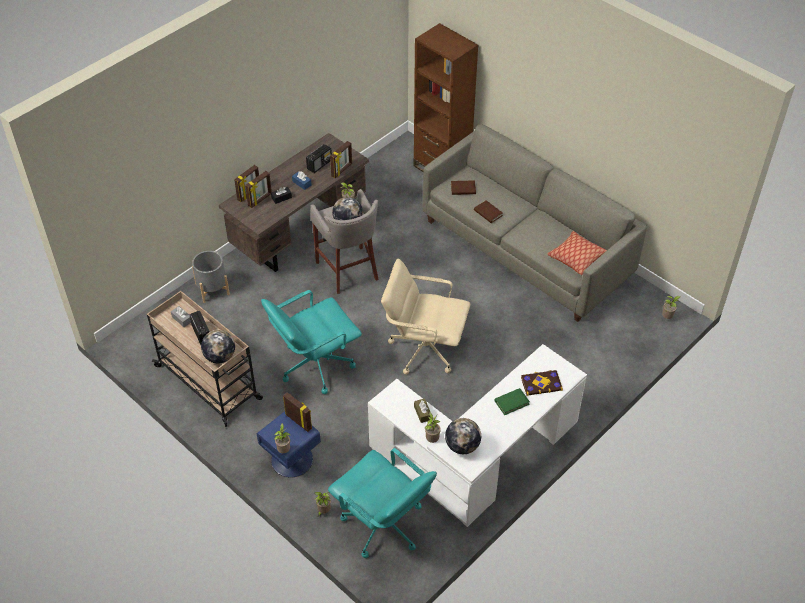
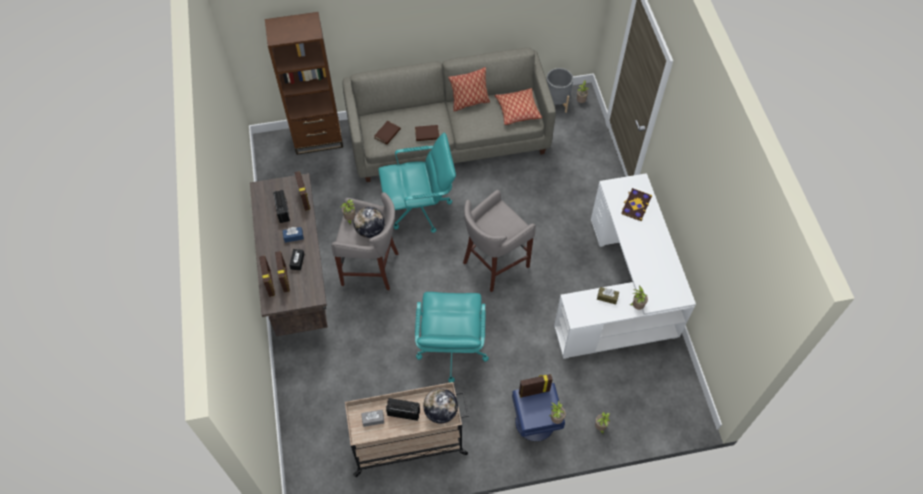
camera: 55 degrees left, 10 degrees up
grey planter [192,251,230,303] -> grey planter moved to [546,68,573,113]
turquoise office chair [328,448,437,558] -> turquoise office chair moved to [378,133,456,233]
beige office chair [381,258,470,375] -> grey stool [463,190,536,292]
globe [445,418,481,454] -> none
green book [494,388,530,415] -> none
none -> pillow [448,67,490,112]

